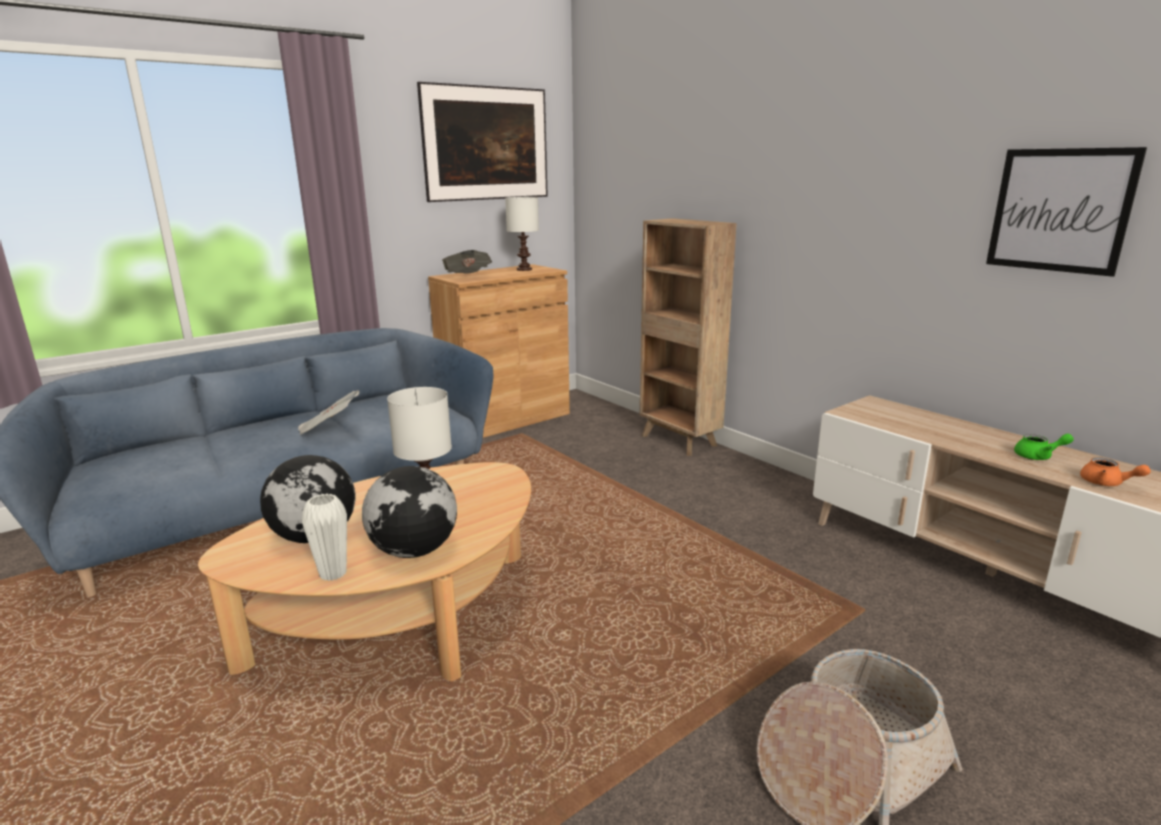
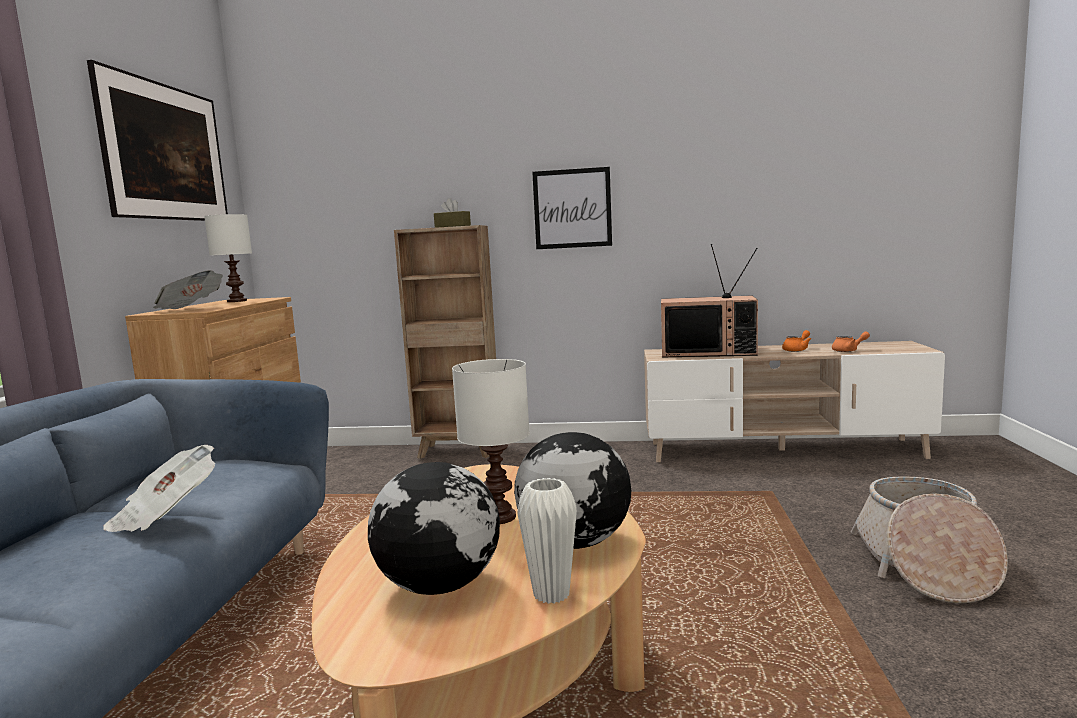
camera: 45 degrees left, 10 degrees down
picture [986,147,1147,277] -> picture moved to [532,167,612,249]
green teapot [1014,434,1074,460] -> orange teapot [782,330,811,352]
none -> brown tissue box [434,198,471,228]
none -> television [661,244,758,357]

